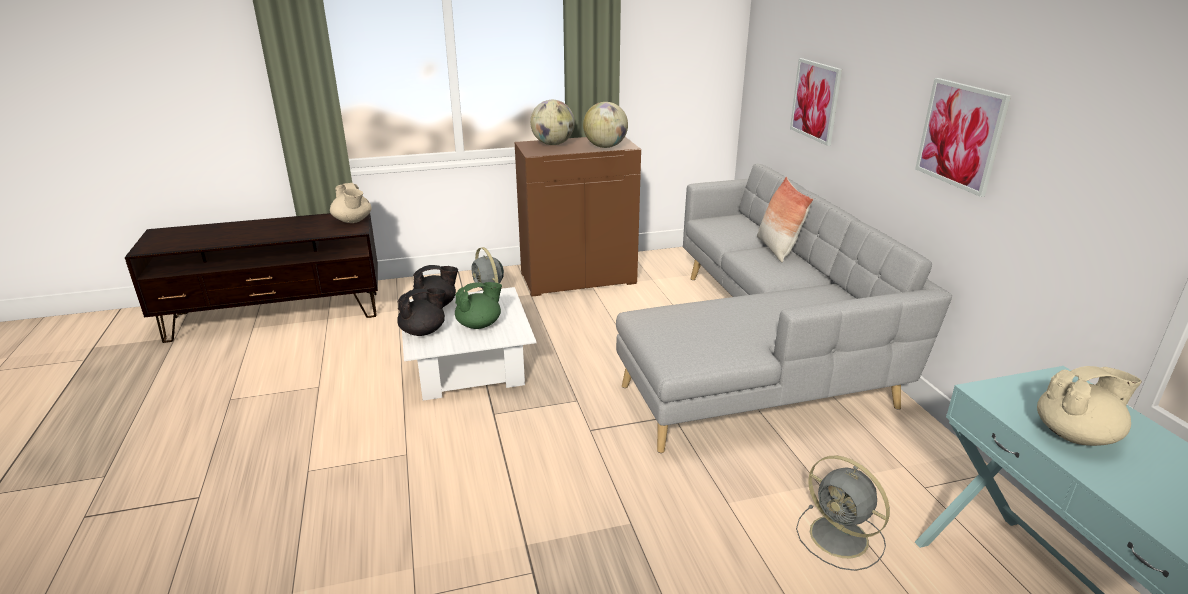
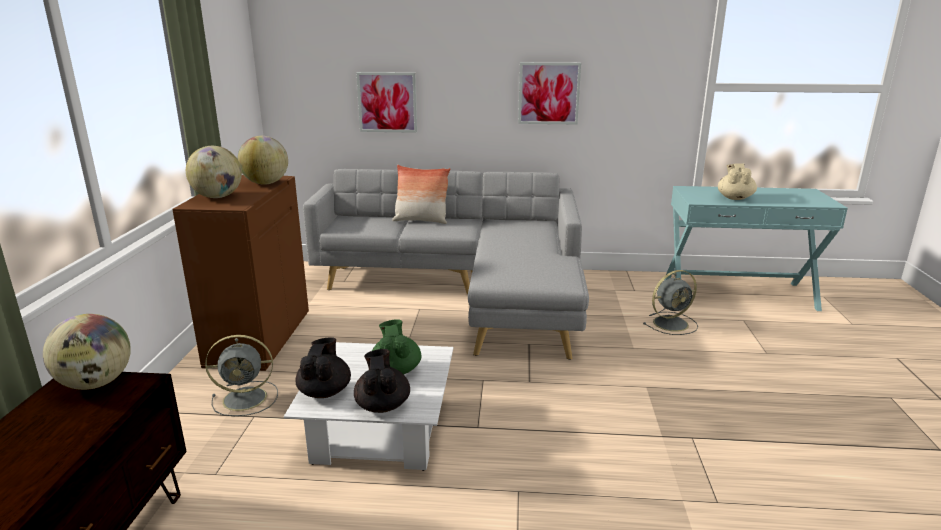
camera: 70 degrees left, 5 degrees down
beige teapot [330,183,371,223] -> globe [43,314,131,390]

